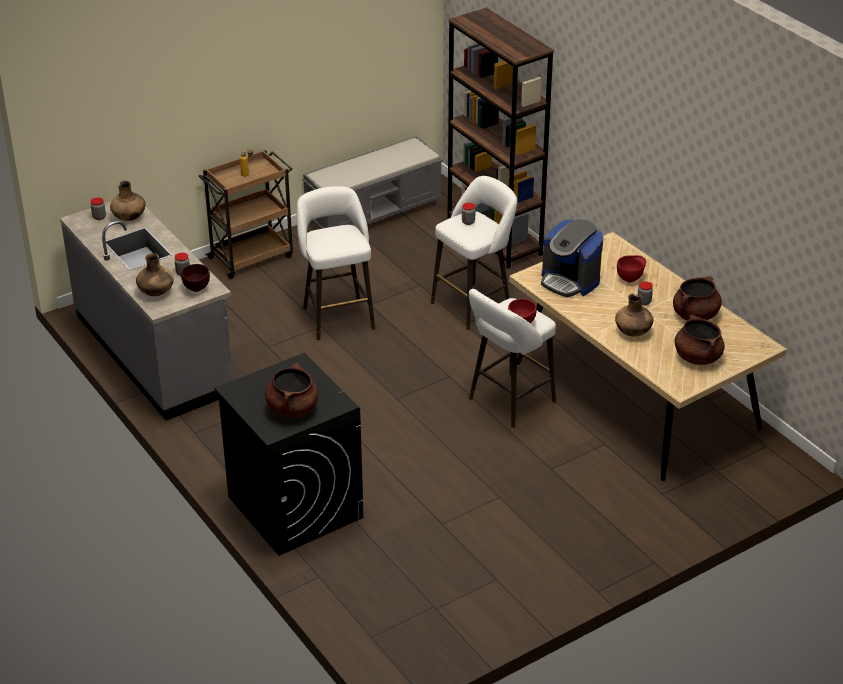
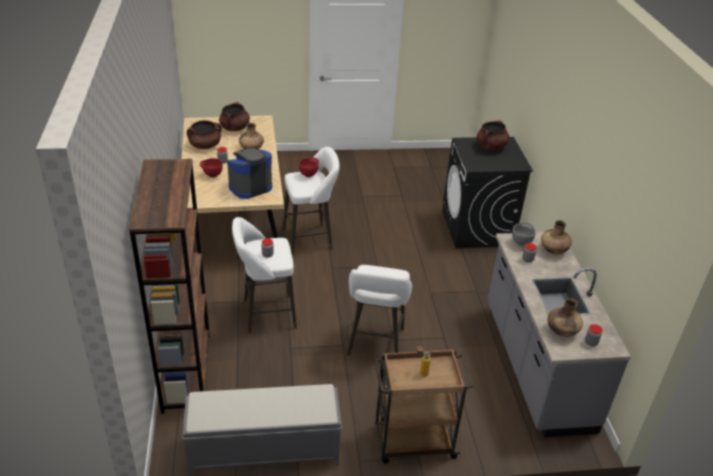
camera: 155 degrees left, 0 degrees up
brown bowl [181,264,210,292] -> grey bowl [512,222,536,246]
coffee machine [541,219,603,297] -> coffee machine turned 105 degrees counterclockwise [227,148,272,199]

